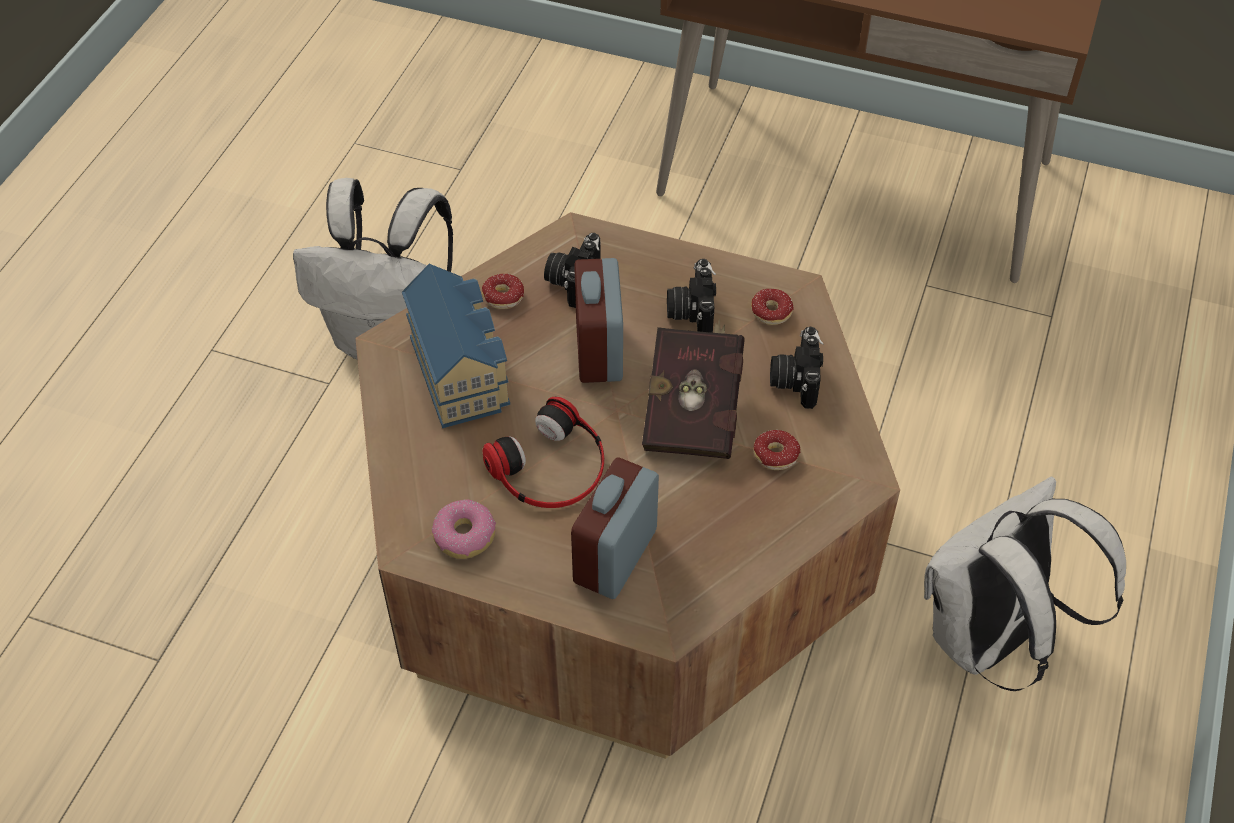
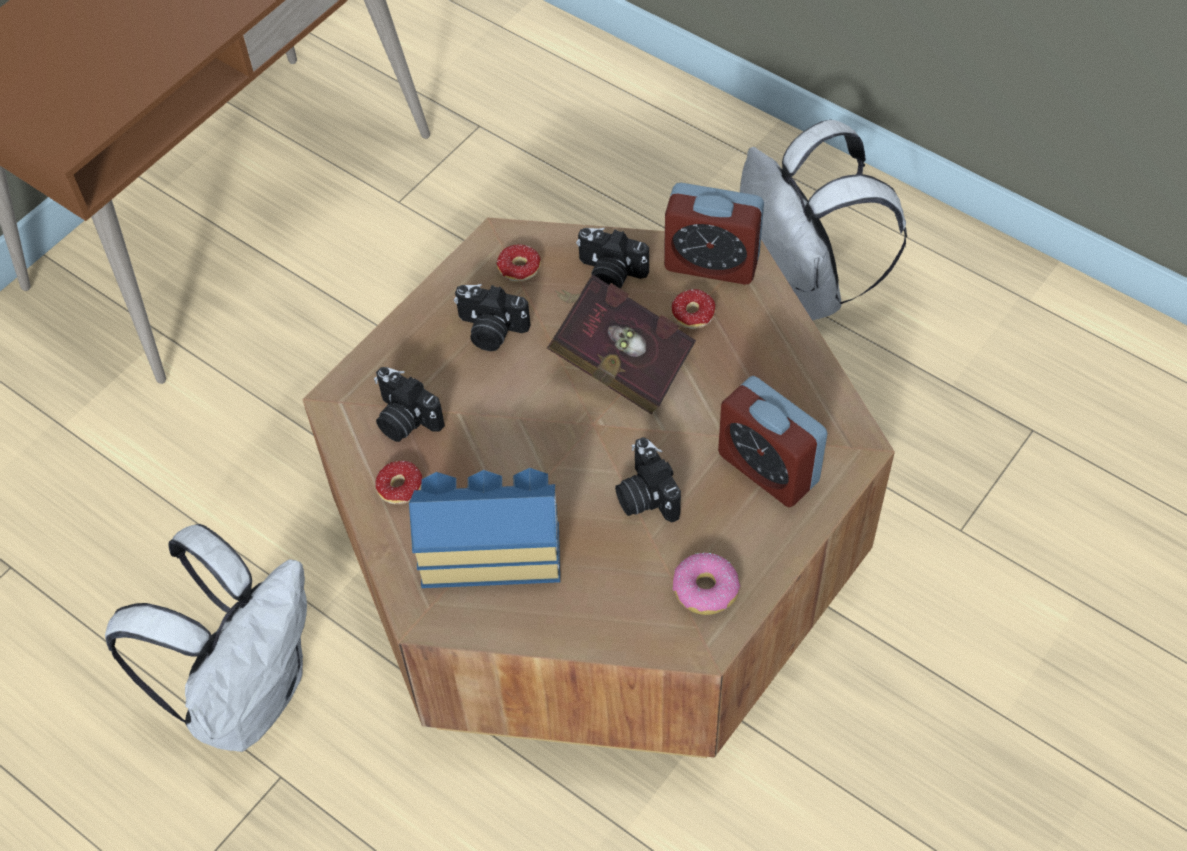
camera: 70 degrees left, 5 degrees up
headphones [483,397,604,508] -> camera [615,437,681,522]
alarm clock [574,258,623,383] -> alarm clock moved to [664,183,764,285]

